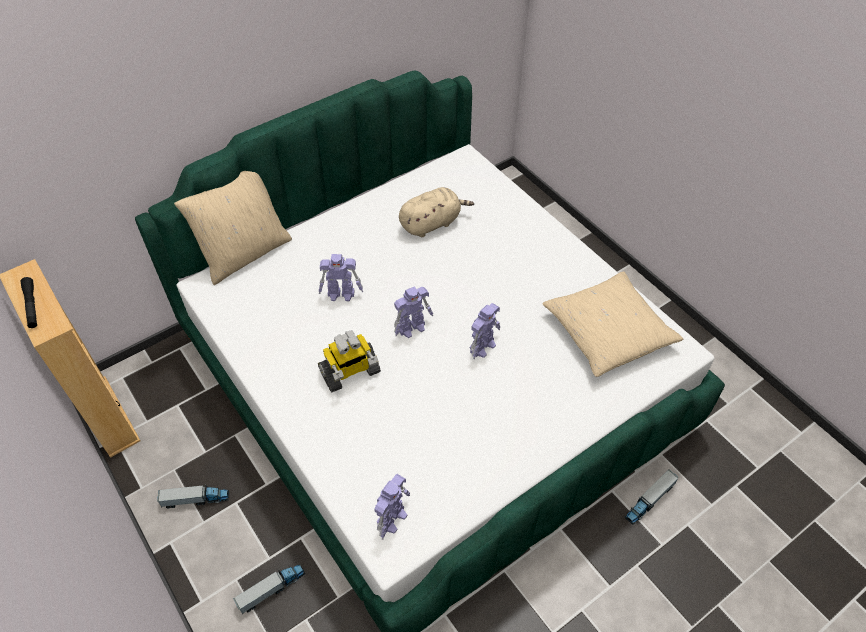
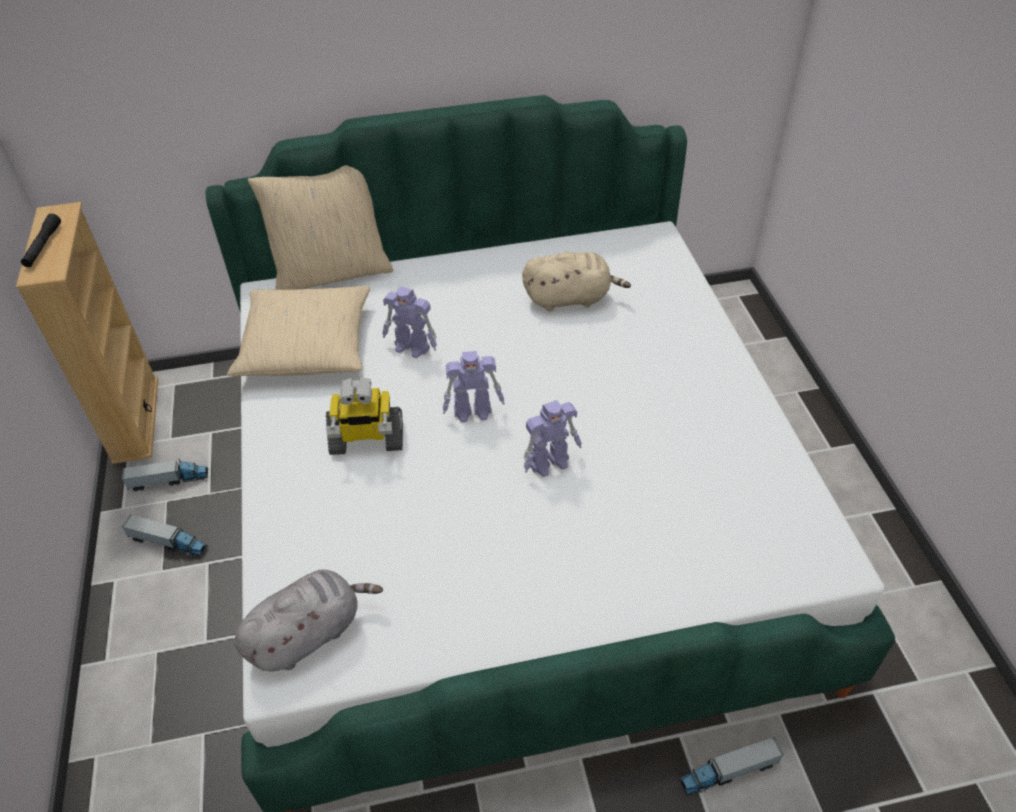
camera: 25 degrees right, 5 degrees down
toy truck [233,564,305,614] -> toy truck moved to [122,459,208,491]
toy robot [374,474,410,540] -> grey plush toy [234,570,383,671]
beige pillow [542,271,683,377] -> beige pillow moved to [227,286,370,376]

